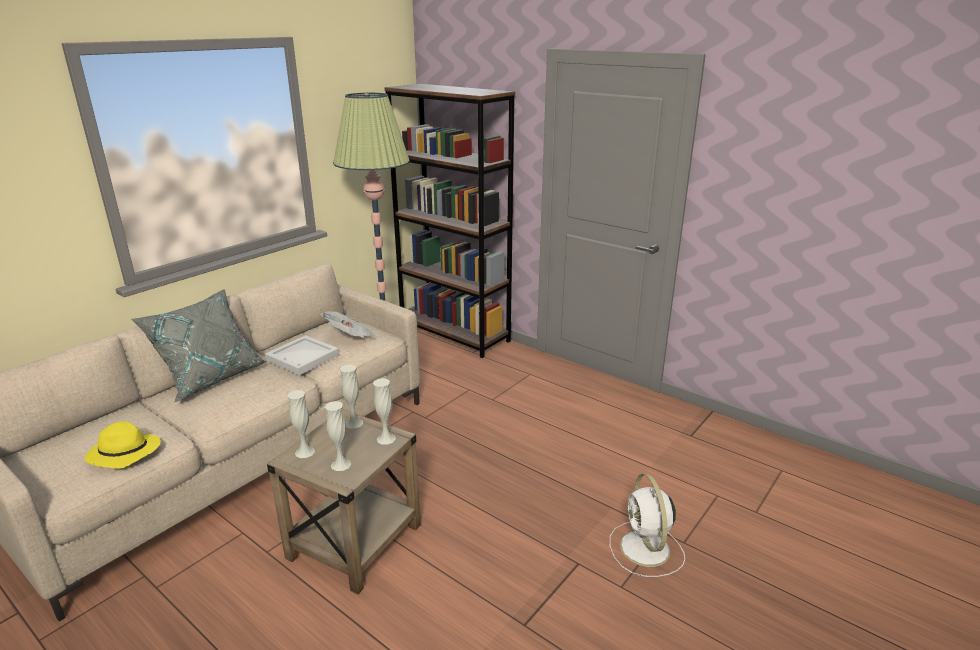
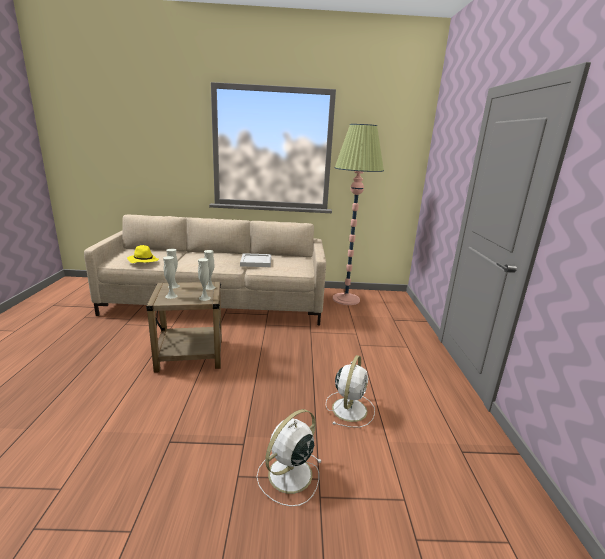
camera: 50 degrees right, 5 degrees down
grey pillow [131,289,267,402] -> none
newspaper [320,311,378,338] -> none
brown bookcase [385,84,515,358] -> none
none -> white fan [326,355,375,428]

